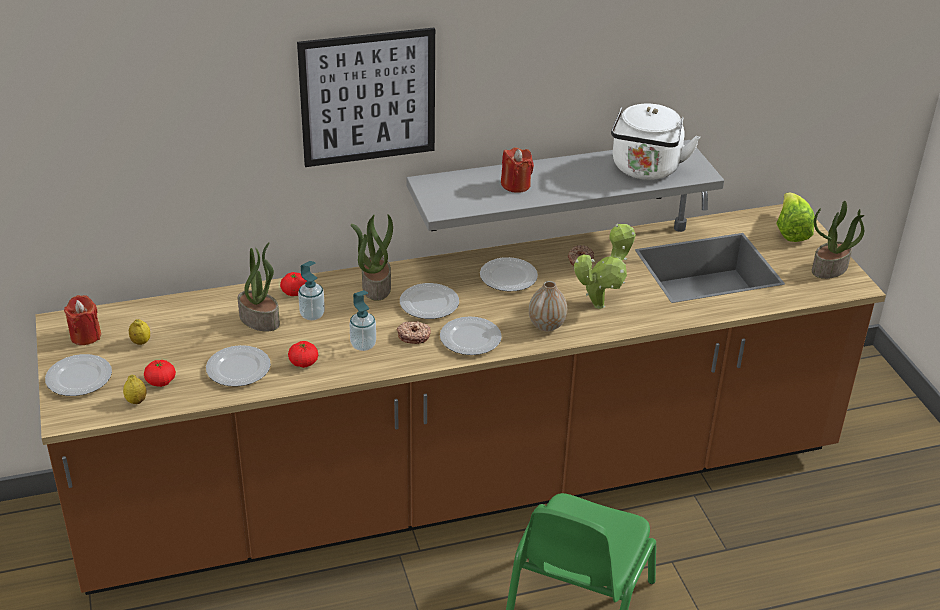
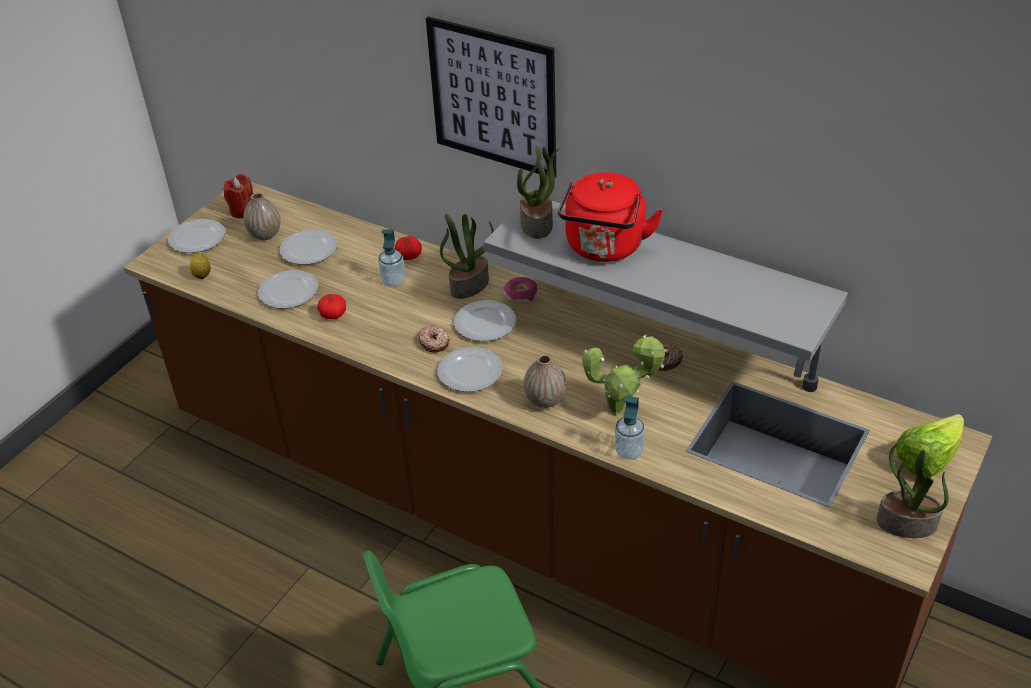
camera: 50 degrees right, 5 degrees up
lemon [129,319,150,345] -> vase [243,193,280,240]
tomato [144,360,176,387] -> none
potted plant [238,242,280,332] -> potted plant moved to [517,146,561,239]
soap dispenser [349,290,376,351] -> soap dispenser moved to [615,396,645,460]
plate [480,257,538,291] -> plate moved to [280,229,337,265]
red candle [501,147,534,193] -> red kettle [558,172,663,262]
white kettle [611,104,700,180] -> none
none -> donut [504,277,537,304]

